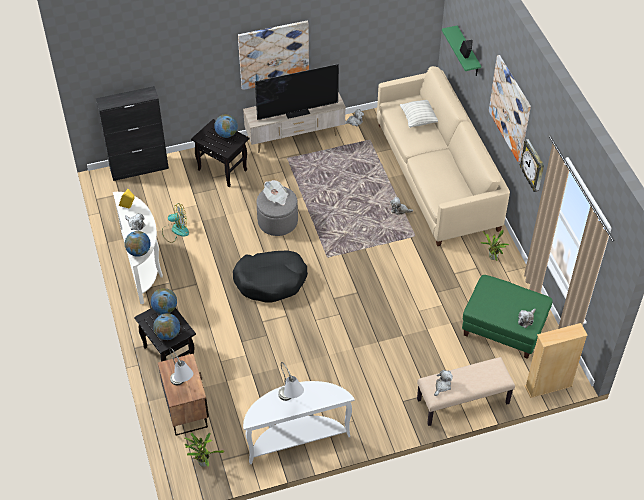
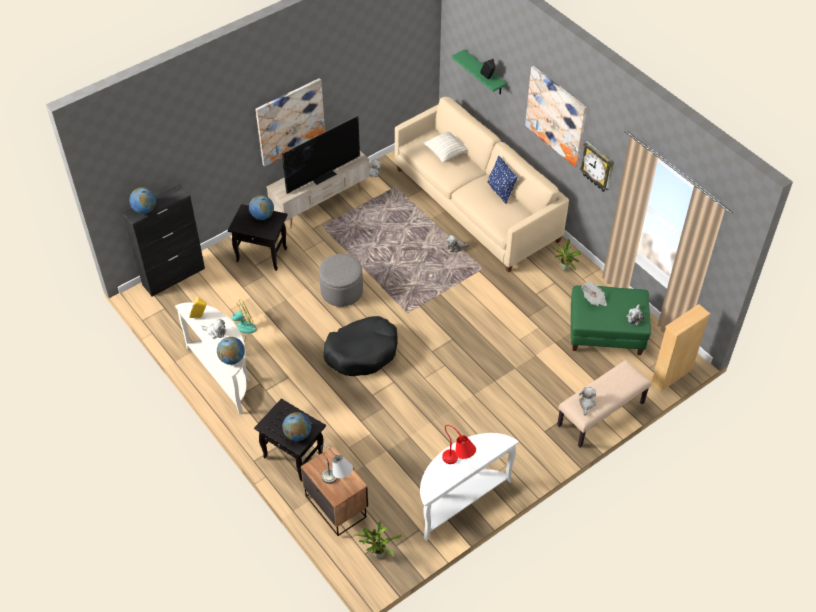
camera: 20 degrees left, 0 degrees up
globe [151,288,177,314] -> globe moved to [129,187,156,214]
newspaper [263,180,288,205] -> newspaper moved to [582,282,607,306]
grey table lamp [278,362,304,401] -> red table lamp [442,425,476,464]
none -> blue pillow [487,156,518,204]

